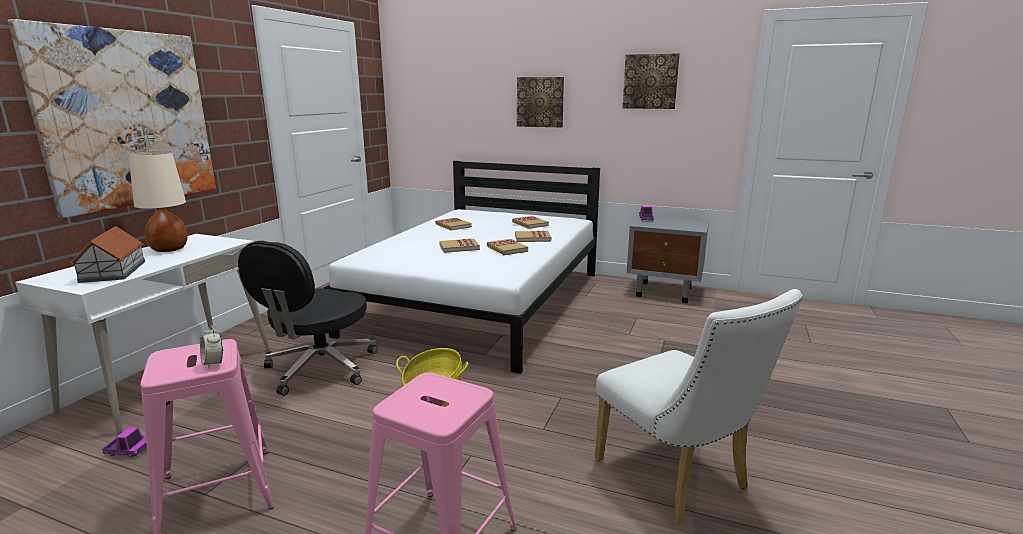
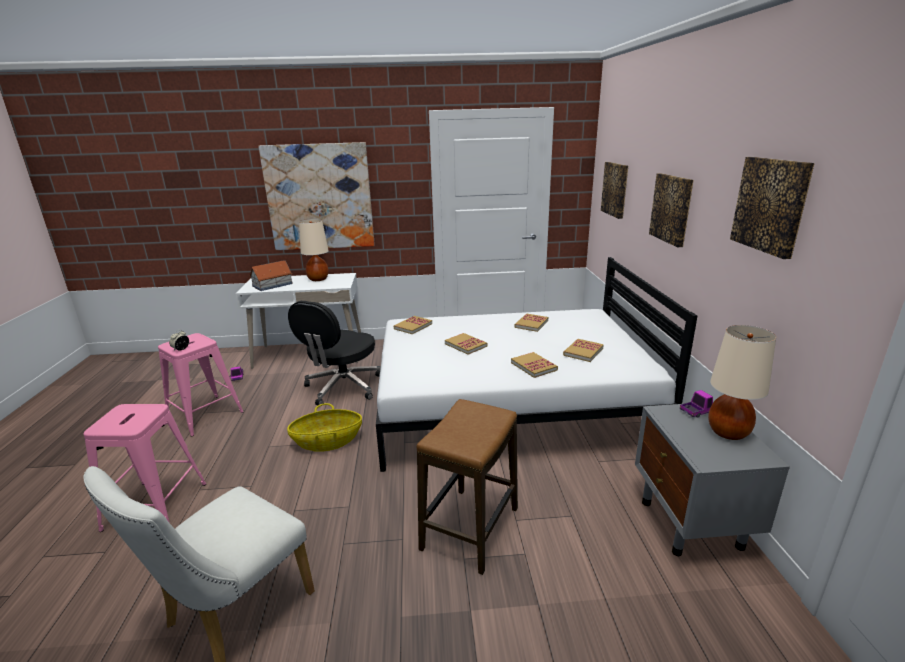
camera: 65 degrees right, 5 degrees up
black office chair [238,241,378,396] -> black office chair turned 60 degrees counterclockwise [288,301,381,406]
book [487,239,528,255] -> book moved to [394,316,432,334]
none -> stool [416,399,518,575]
none -> picture [601,162,628,219]
none -> beige table lamp [708,325,776,440]

